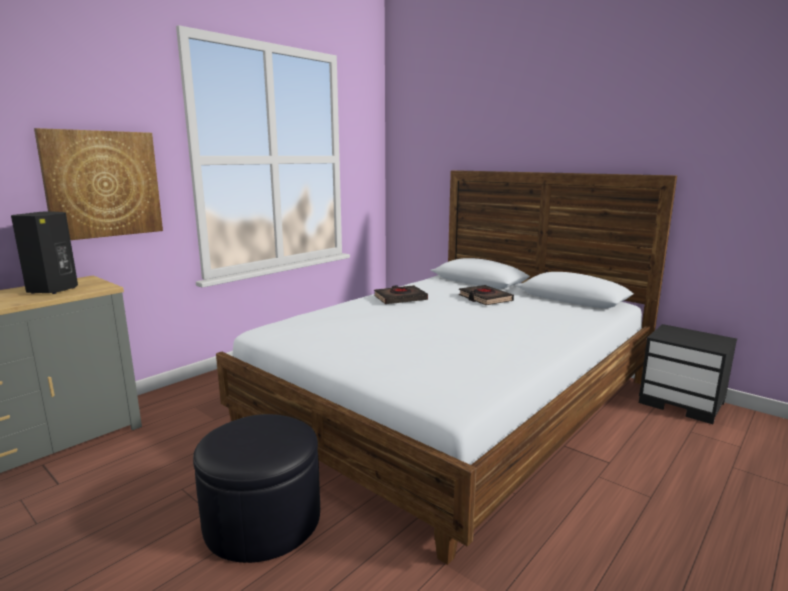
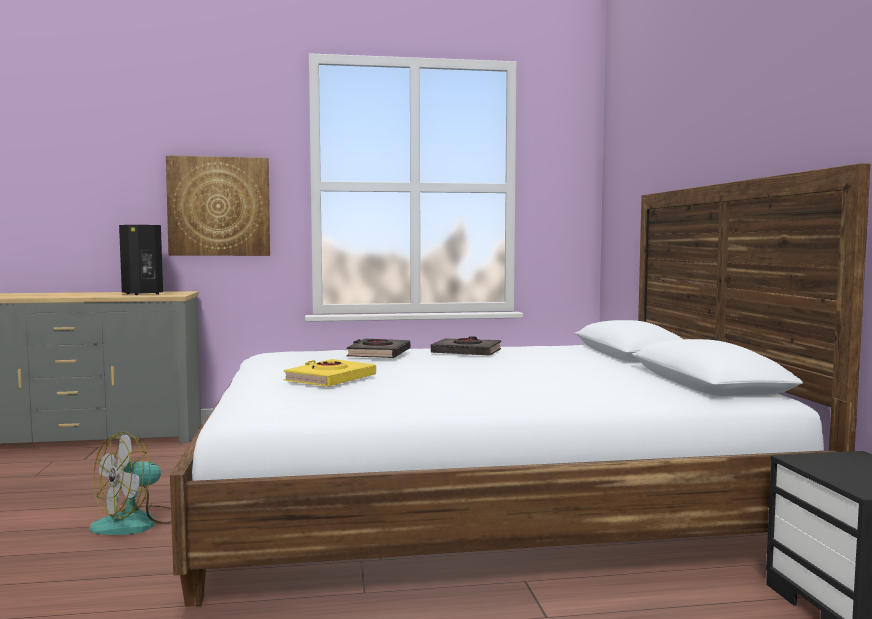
camera: 40 degrees right, 10 degrees down
black ottoman [193,414,320,563] -> fan [90,431,171,535]
black book [459,285,514,305] -> black book moved to [346,339,410,358]
none -> yellow book [284,359,376,387]

